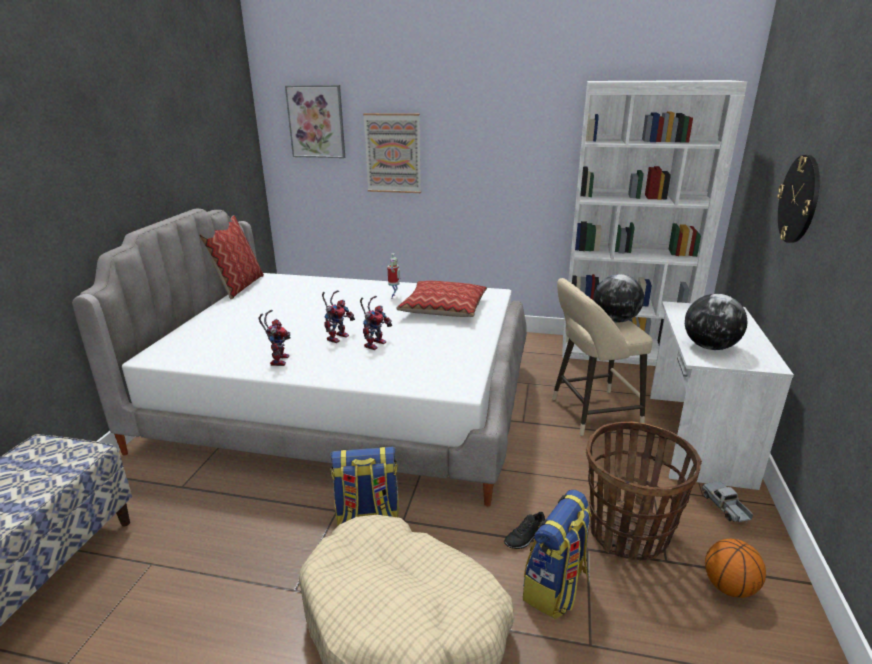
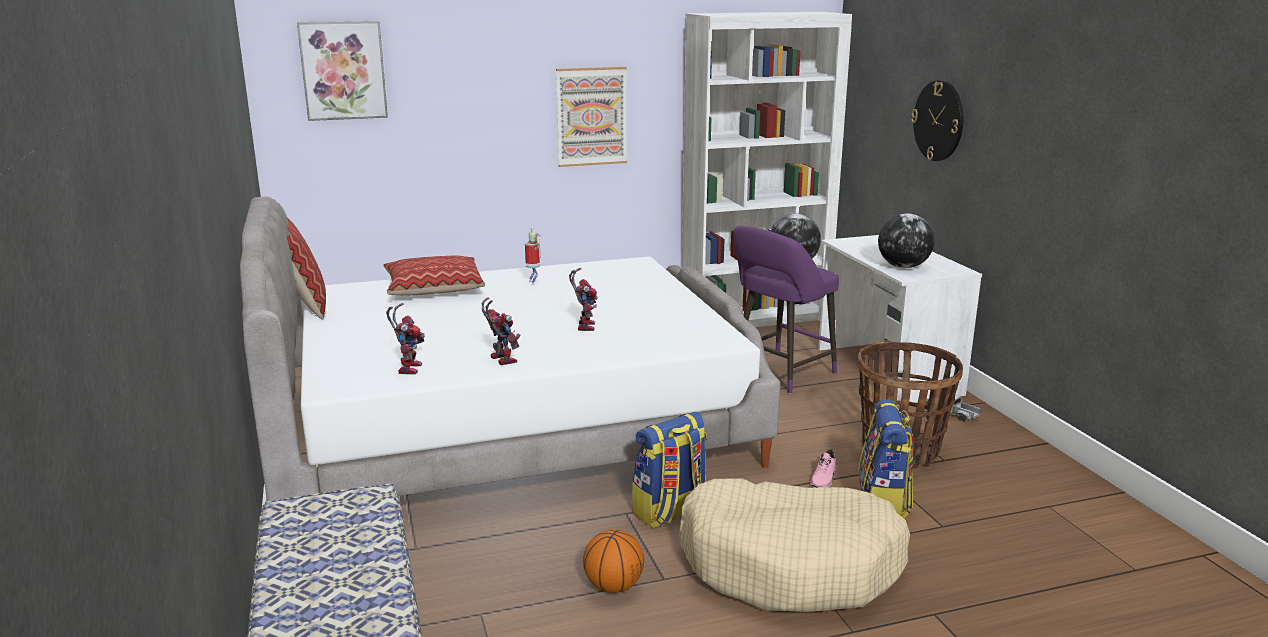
camera: 30 degrees left, 5 degrees down
toy robot [322,290,355,343] -> toy robot moved to [386,303,425,374]
picture [363,113,421,193] -> picture moved to [556,67,627,167]
pillow [396,281,487,317] -> pillow moved to [383,255,485,296]
black shoe [504,512,545,549] -> pink shoe [810,449,836,488]
beige stool [552,278,653,436] -> purple stool [733,226,839,394]
basketball [705,539,766,598] -> basketball moved to [583,529,644,593]

